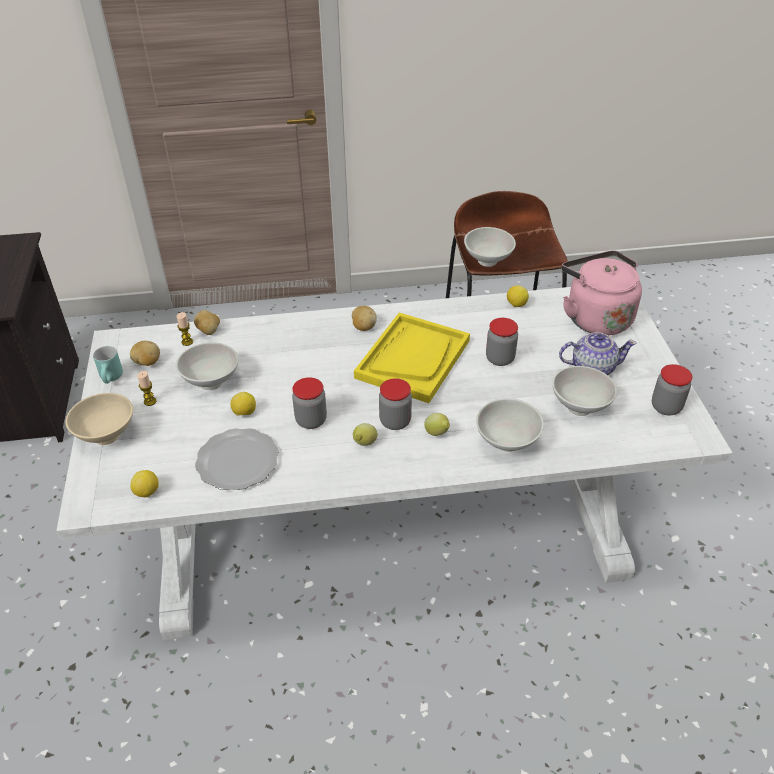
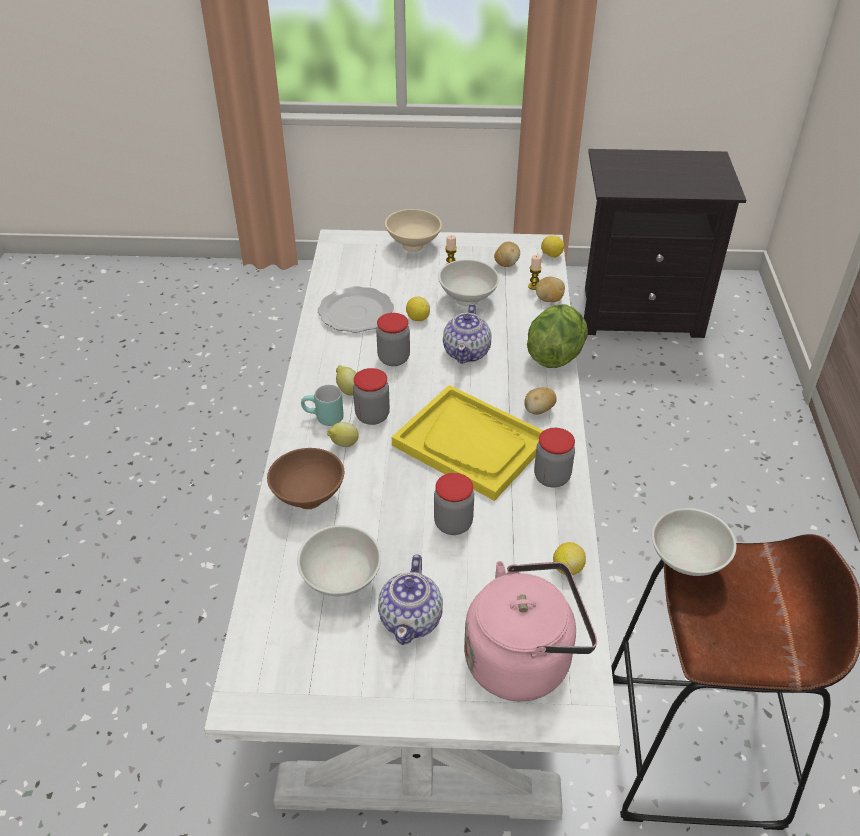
camera: 100 degrees right, 0 degrees up
turquoise mug [93,346,123,384] -> turquoise mug moved to [301,385,344,426]
lemon [130,470,159,497] -> lemon moved to [541,235,564,258]
white bowl [476,398,544,452] -> brown bowl [267,448,344,509]
jar [652,364,692,415] -> jar moved to [534,428,575,488]
none -> teapot [443,304,491,364]
none -> lettuce [527,304,588,368]

